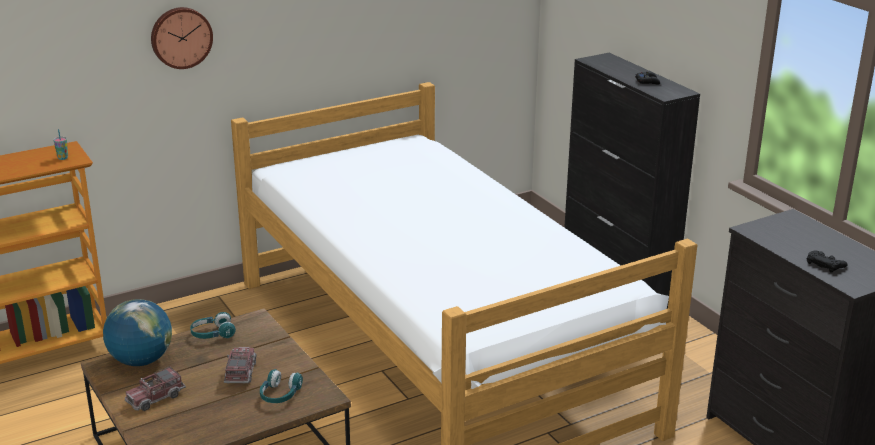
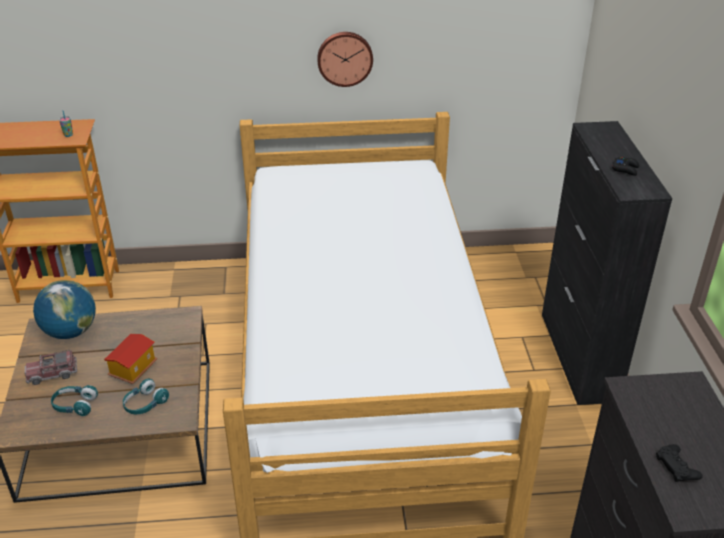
camera: 25 degrees right, 10 degrees up
wall clock [151,7,213,69] -> wall clock moved to [317,32,373,87]
turquoise headphones [190,312,236,339] -> turquoise headphones moved to [51,385,98,416]
toy truck [224,347,257,383] -> toy house [104,334,157,384]

